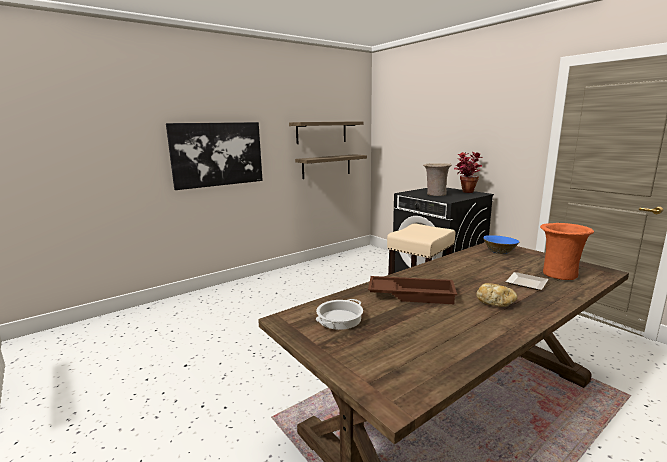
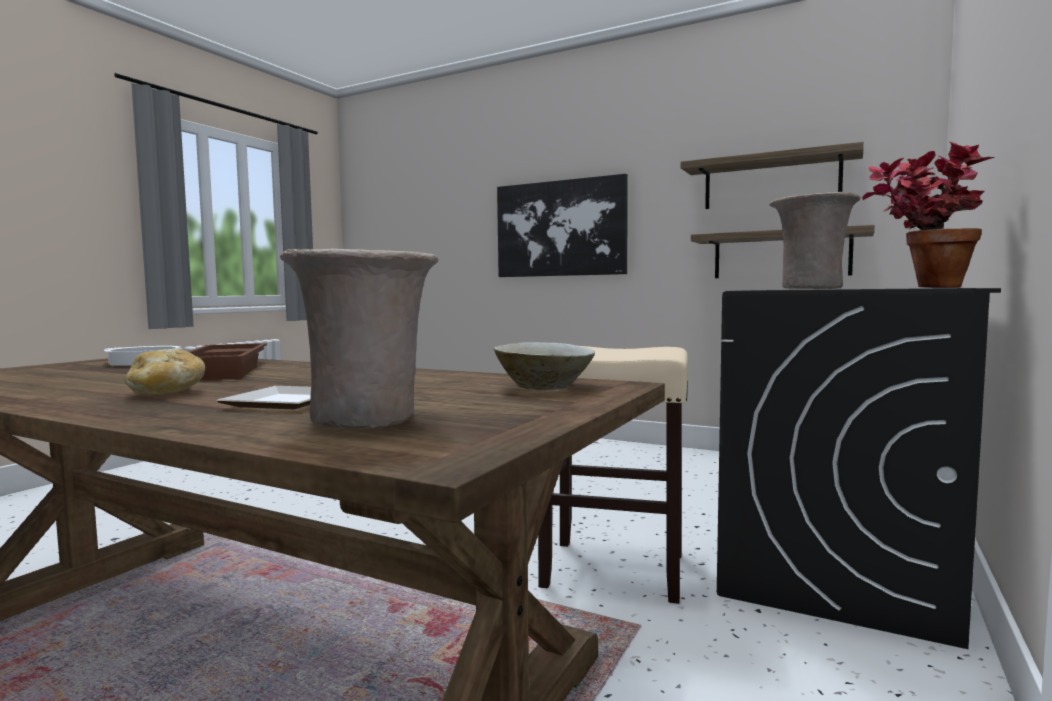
camera: 65 degrees right, 10 degrees down
blue bowl [483,235,519,254] -> beige bowl [494,342,595,390]
orange vase [540,223,594,280] -> beige vase [280,249,438,429]

